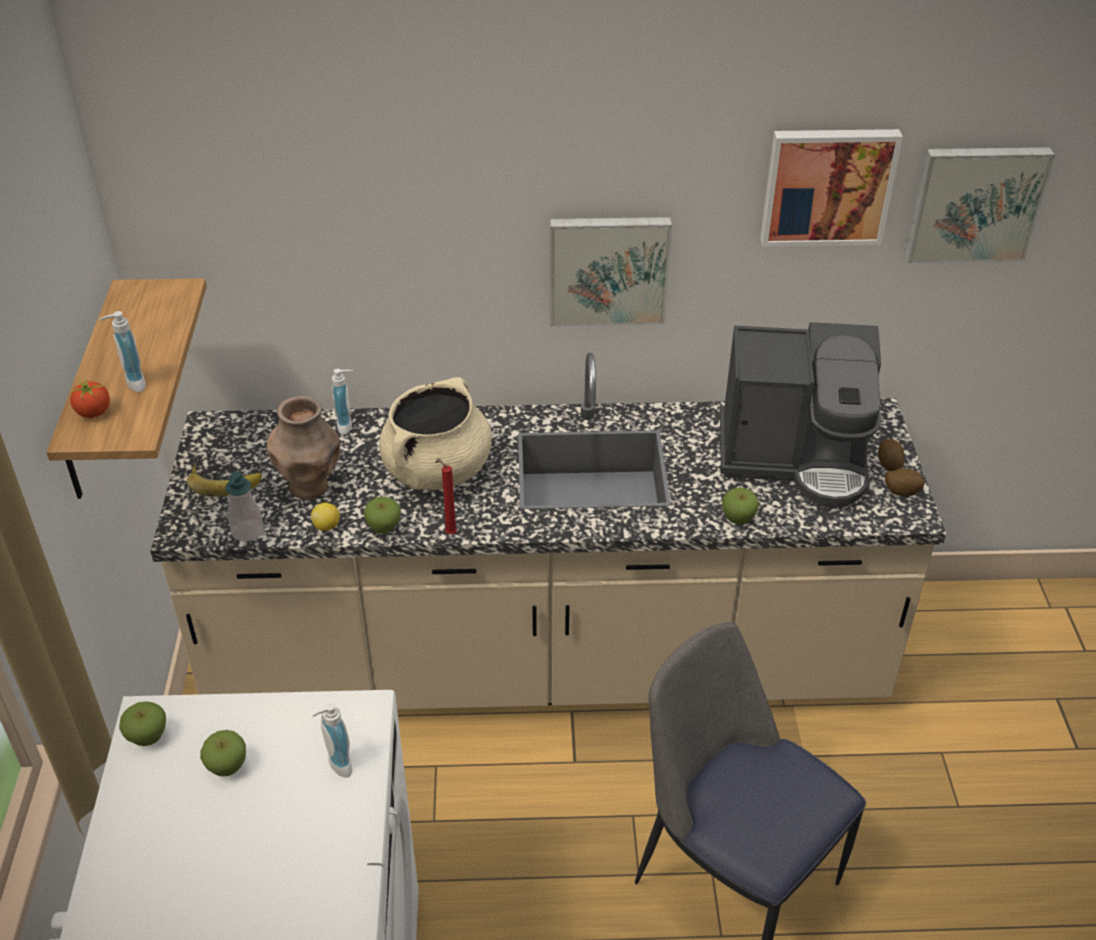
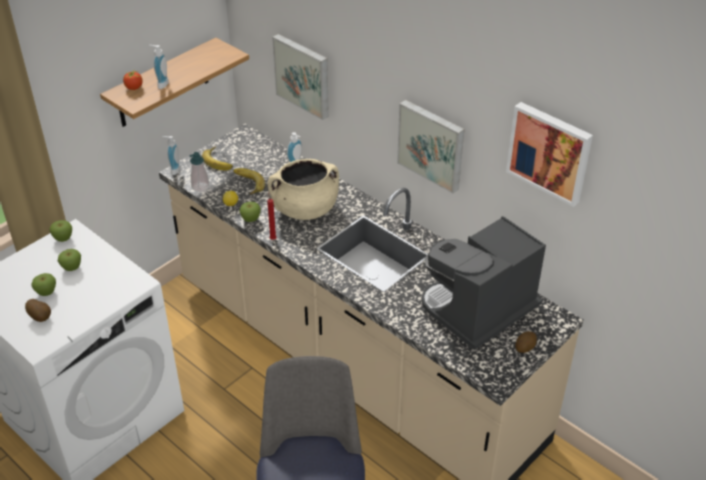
camera: 45 degrees right, 0 degrees up
brown vase [267,396,340,499] -> banana [233,168,265,194]
soap dispenser [312,703,352,778] -> soap dispenser moved to [162,136,180,175]
coffee machine [720,322,881,508] -> coffee machine turned 90 degrees clockwise [421,216,546,350]
apple [722,488,759,524] -> apple moved to [31,273,56,296]
potato [885,468,925,497] -> potato moved to [25,299,51,322]
picture [904,147,1055,263] -> picture moved to [272,34,329,120]

